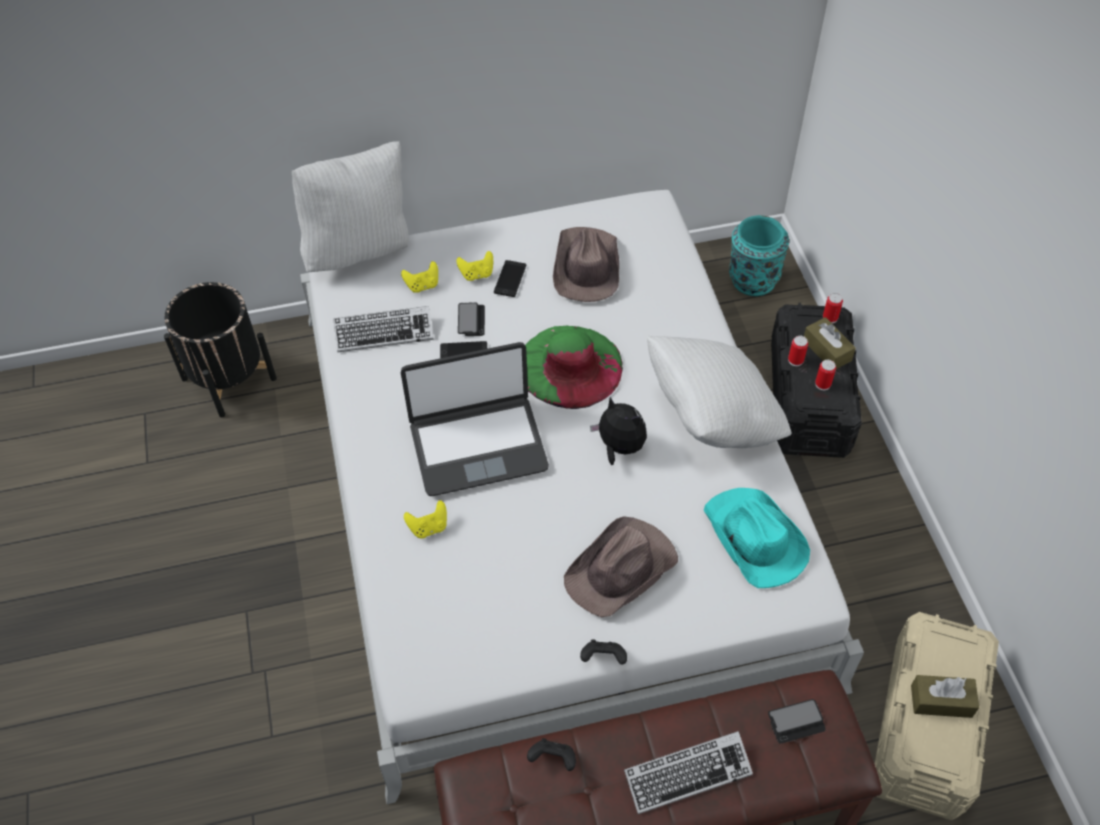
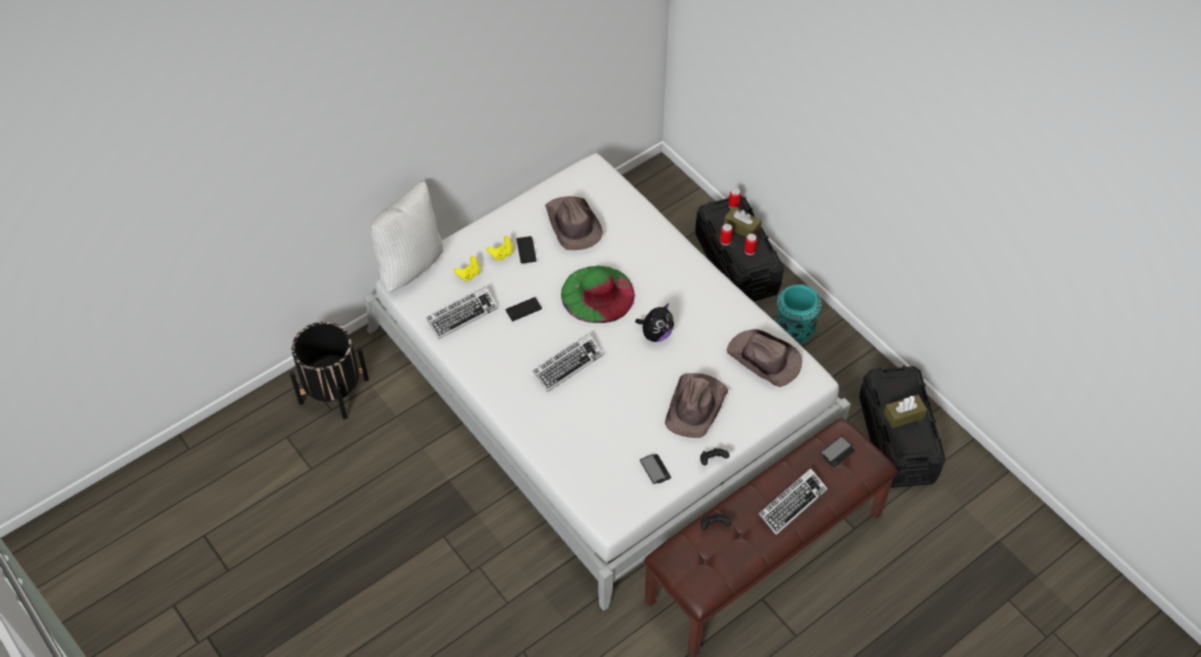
camera: 25 degrees left, 0 degrees up
laptop [401,342,549,496] -> keyboard [533,334,603,392]
yellow game controller [404,500,447,538] -> none
phone [458,302,485,336] -> phone moved to [640,454,671,484]
plush toy [590,397,647,465] -> plush toy turned 120 degrees clockwise [635,303,674,342]
white pillow [647,335,792,448] -> none
turquoise hat [704,488,810,588] -> brown hat [727,329,802,387]
turquoise vase [729,215,789,296] -> turquoise vase moved to [775,284,822,344]
beige storage box [875,612,999,820] -> black storage box [859,365,945,488]

